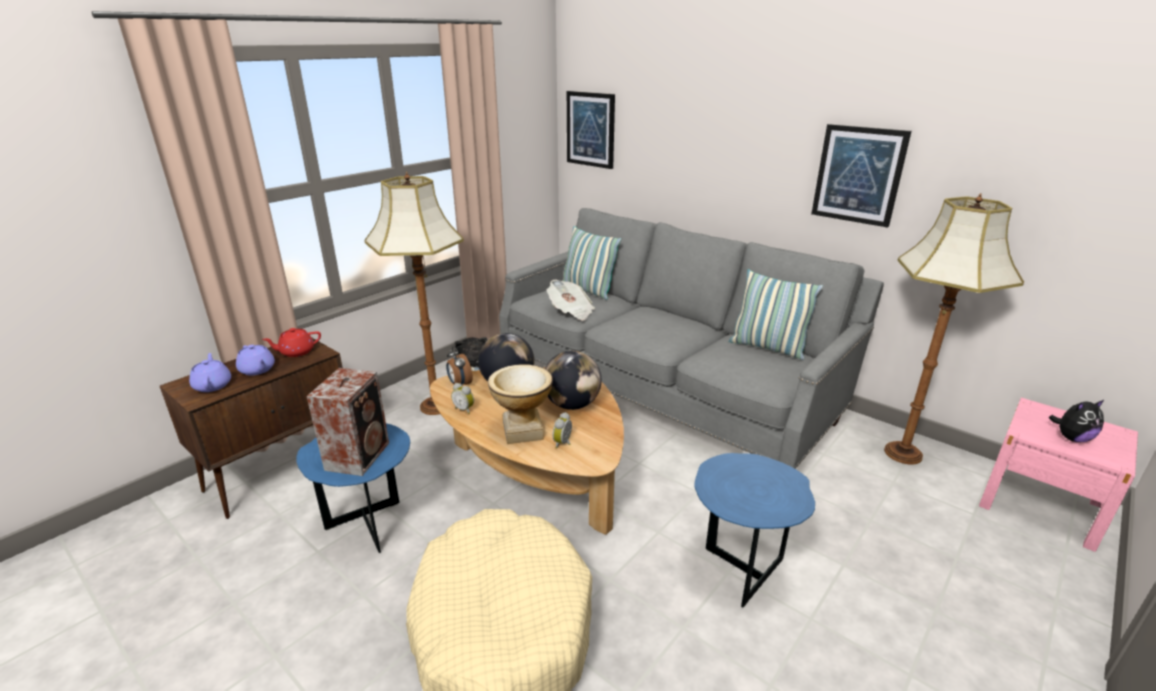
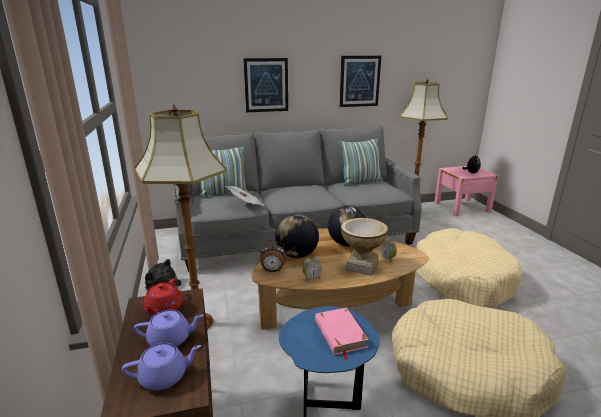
camera: 55 degrees left, 5 degrees down
purple teapot [189,353,231,392] -> purple teapot turned 150 degrees clockwise [122,343,201,390]
speaker [307,368,389,476] -> pink book [315,308,369,360]
picture [567,91,615,169] -> picture moved to [243,58,288,112]
blue side table [694,453,815,608] -> beige dog bed [416,228,522,308]

